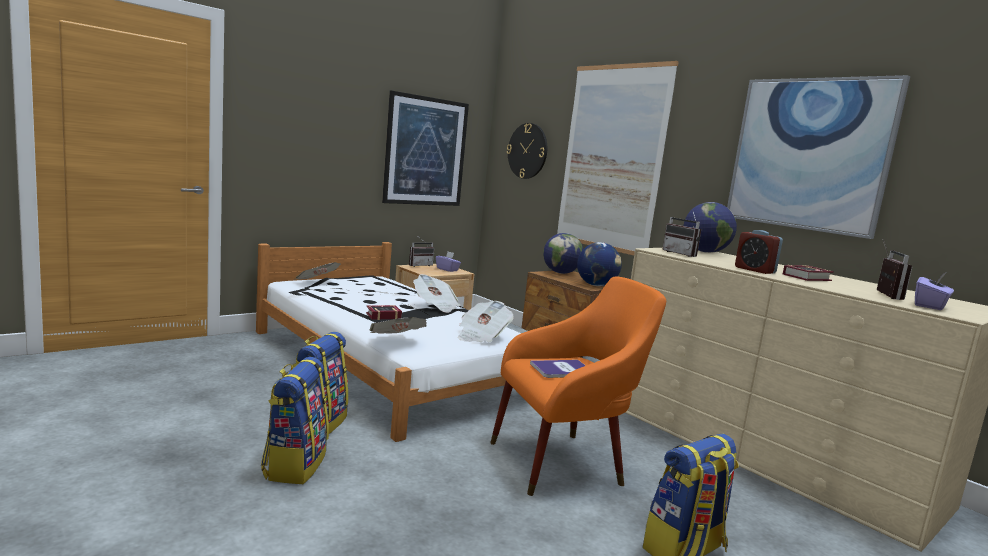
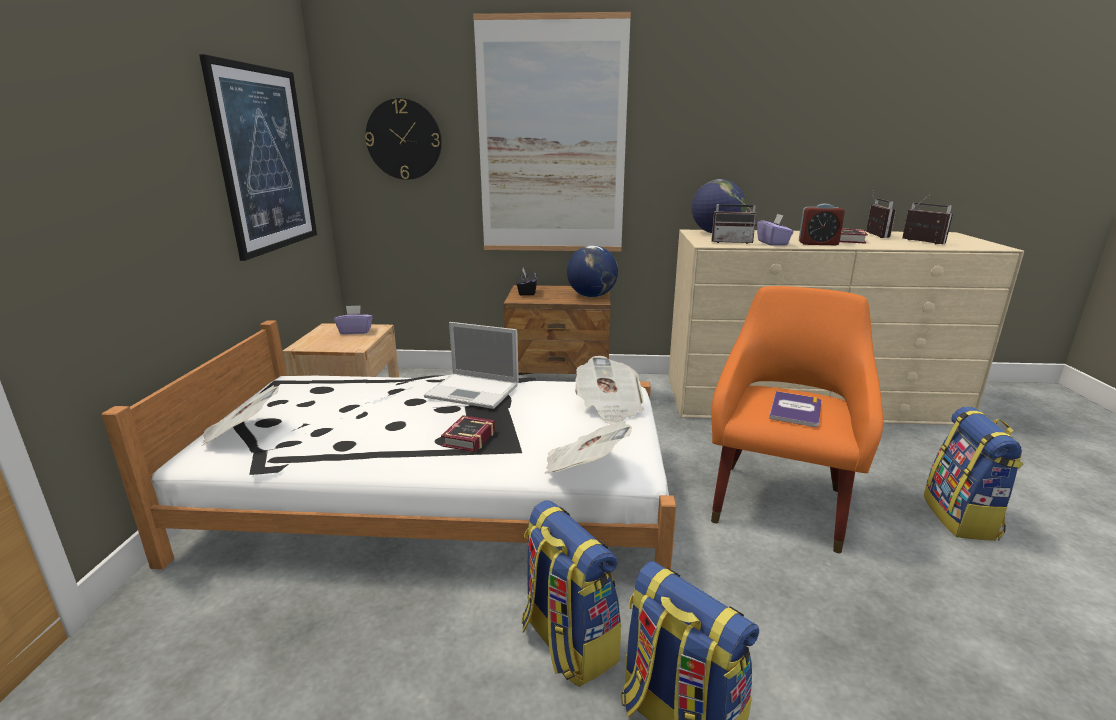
camera: 45 degrees left, 10 degrees up
radio [409,235,434,267] -> radio moved to [866,190,896,238]
newspaper [413,274,460,313] -> laptop [424,322,519,409]
globe [543,233,583,274] -> black tissue box [516,268,537,295]
picture [727,75,910,239] -> none
purple tissue box [915,272,954,310] -> purple tissue box moved to [757,214,794,246]

